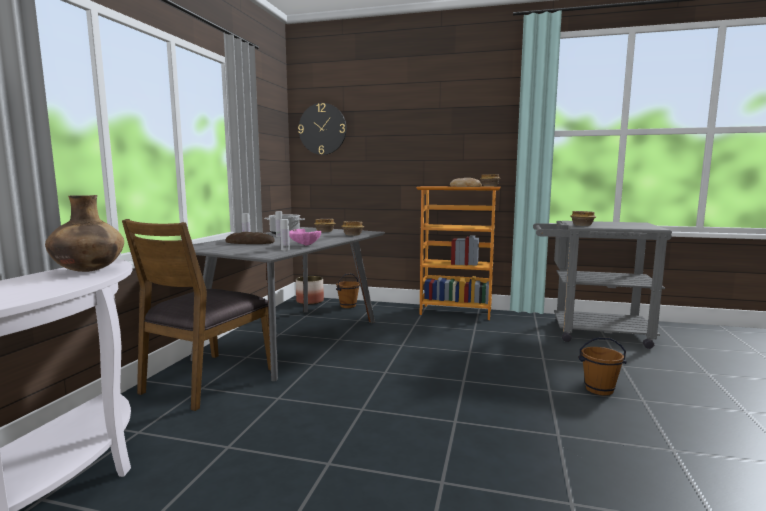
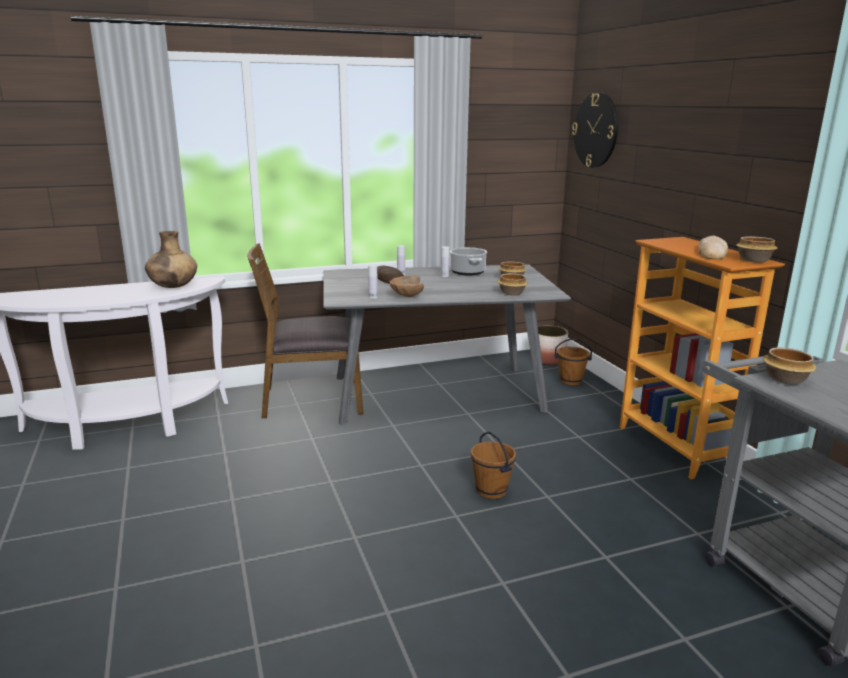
camera: 55 degrees right, 10 degrees up
pink bowl [289,229,321,246] -> brown bowl [389,276,424,297]
brown bucket [578,337,627,395] -> brown bucket moved to [471,432,516,499]

